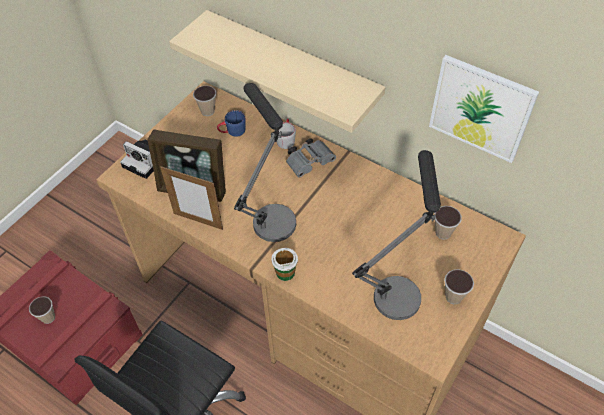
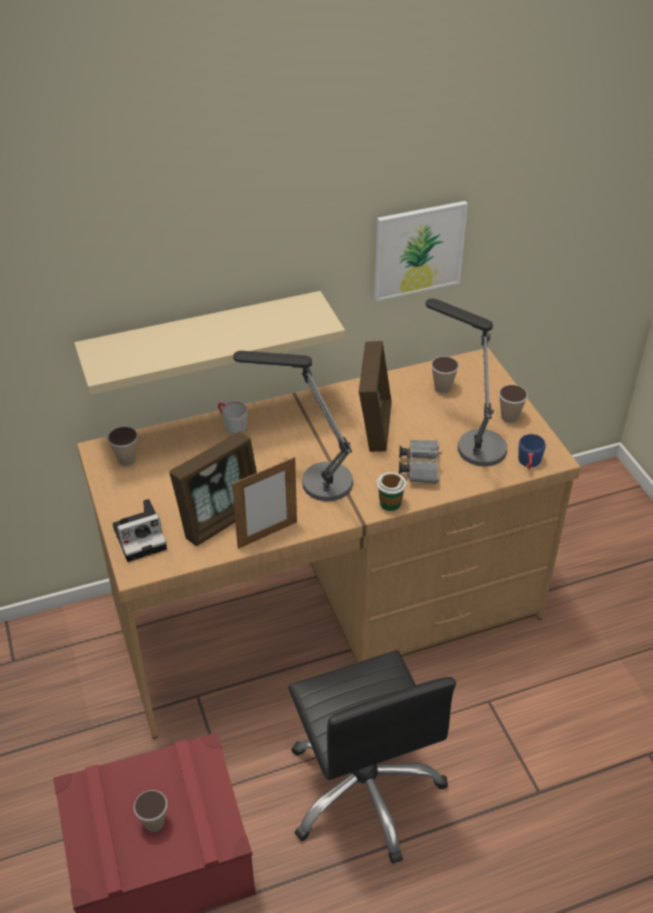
camera: 55 degrees left, 10 degrees down
blue mug [217,110,246,137] -> blue mug moved to [518,434,546,469]
grey binoculars [286,138,336,178] -> grey binoculars moved to [399,440,442,484]
none -> picture frame [359,341,392,452]

